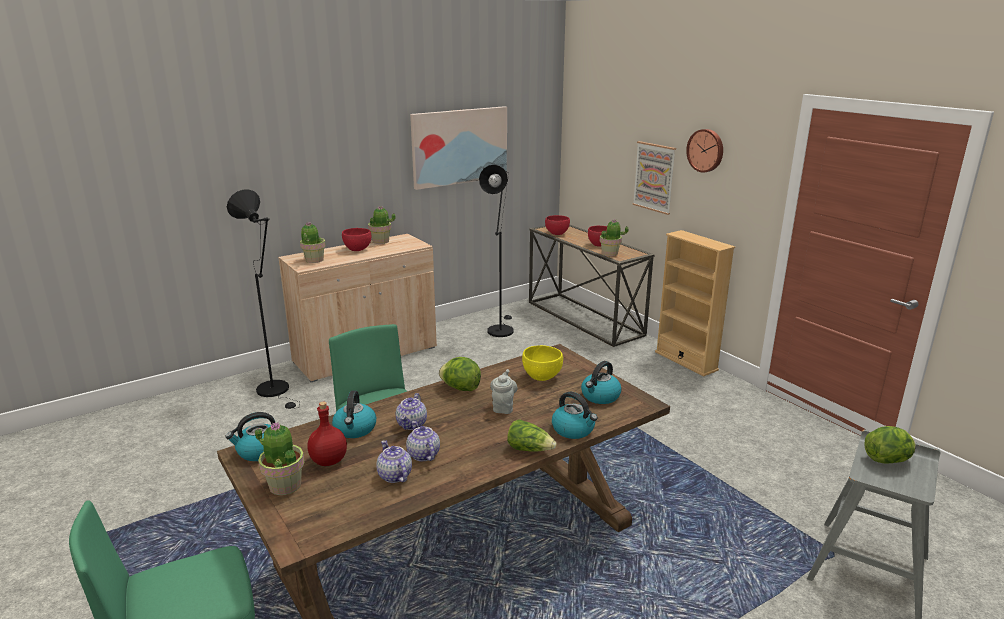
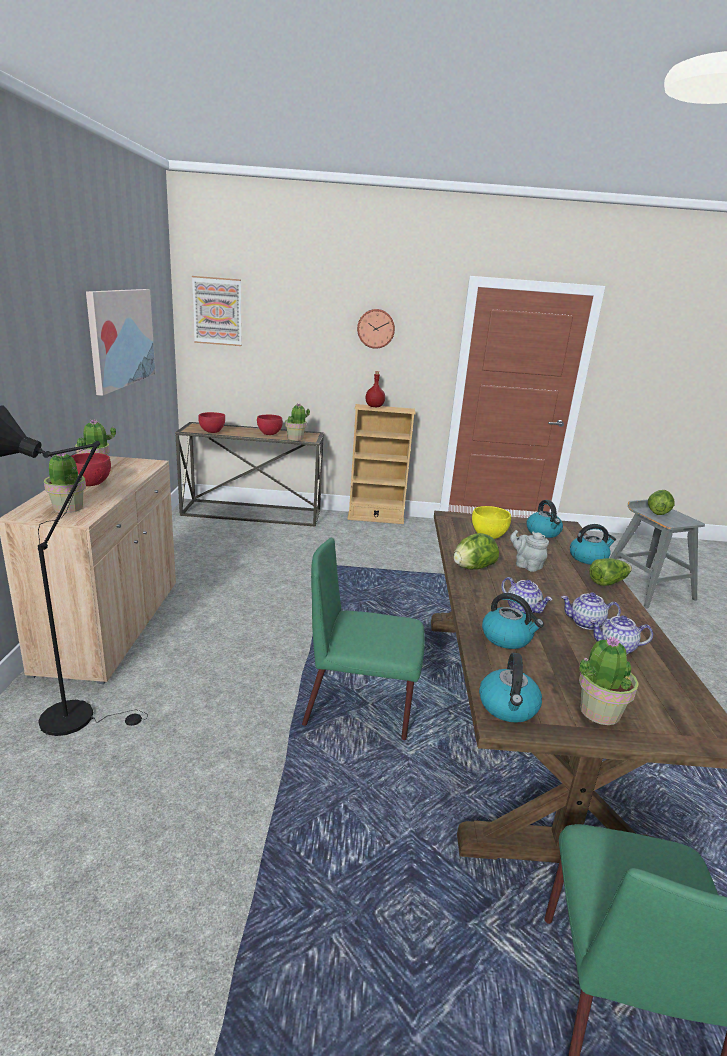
camera: 55 degrees left, 0 degrees up
red bottle [307,402,347,466] -> red bottle moved to [365,371,385,407]
black floor lamp [479,165,514,337] -> none
picture [632,141,676,215] -> picture moved to [192,276,242,346]

